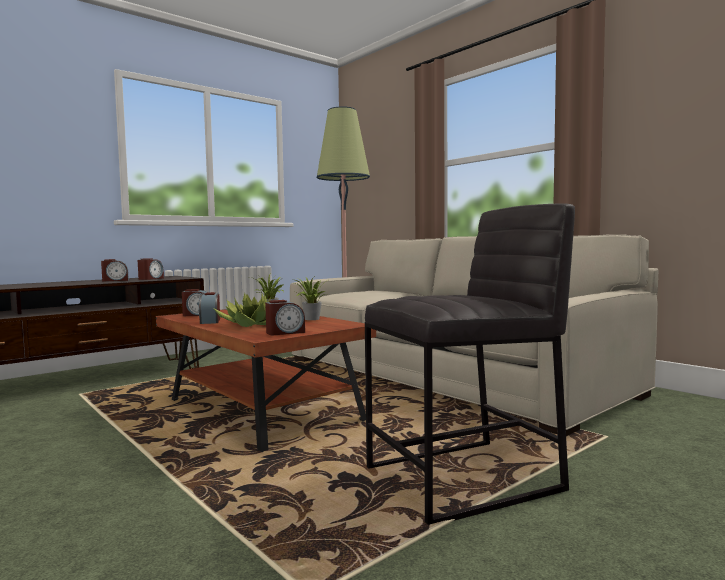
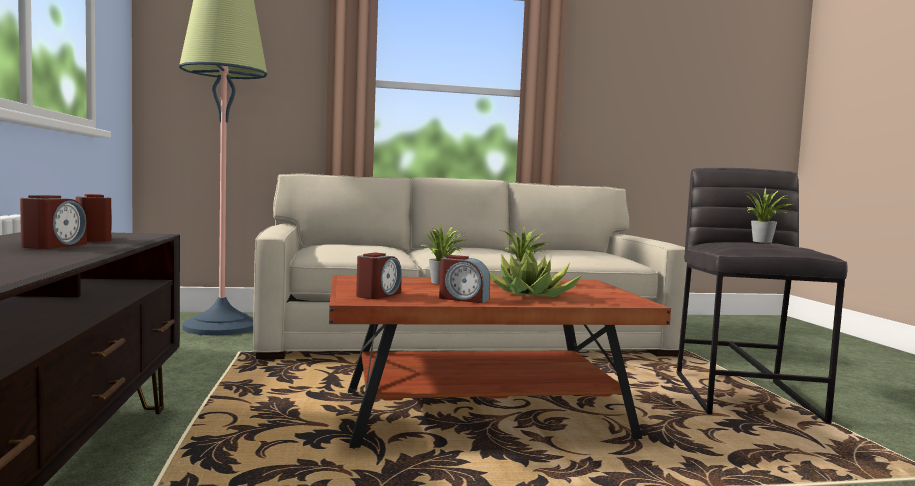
camera: 60 degrees left, 0 degrees up
alarm clock [265,300,305,335] -> none
none -> potted plant [746,188,793,243]

